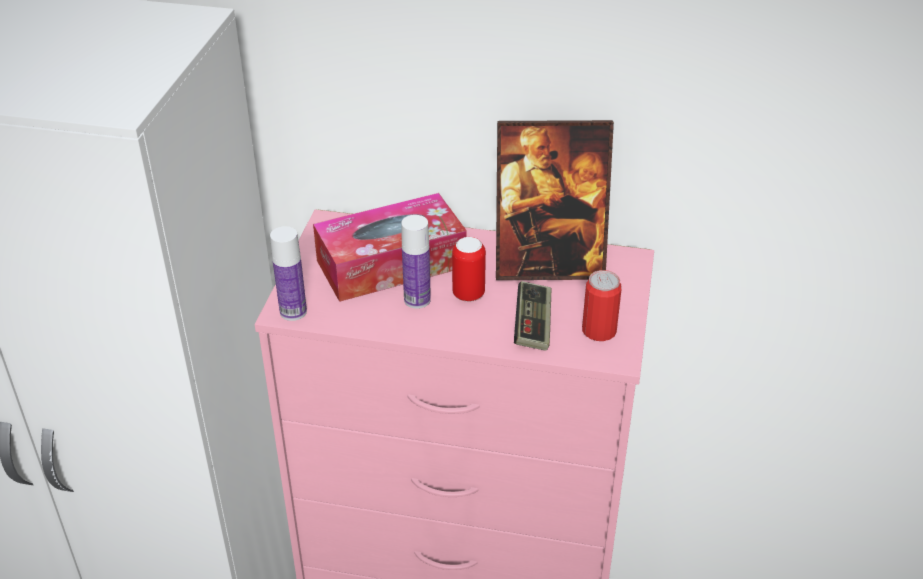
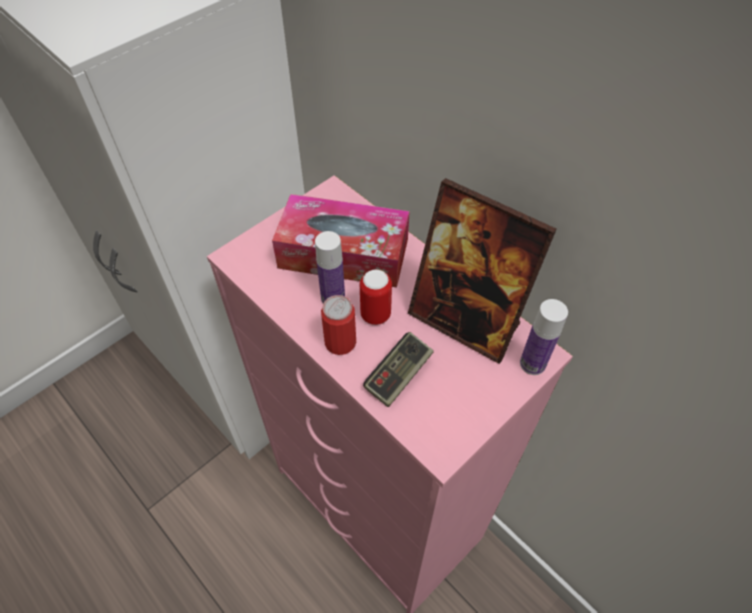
camera: 35 degrees right, 15 degrees up
bottle [270,226,307,321] -> bottle moved to [520,299,568,375]
can [582,270,622,341] -> can moved to [321,295,356,355]

